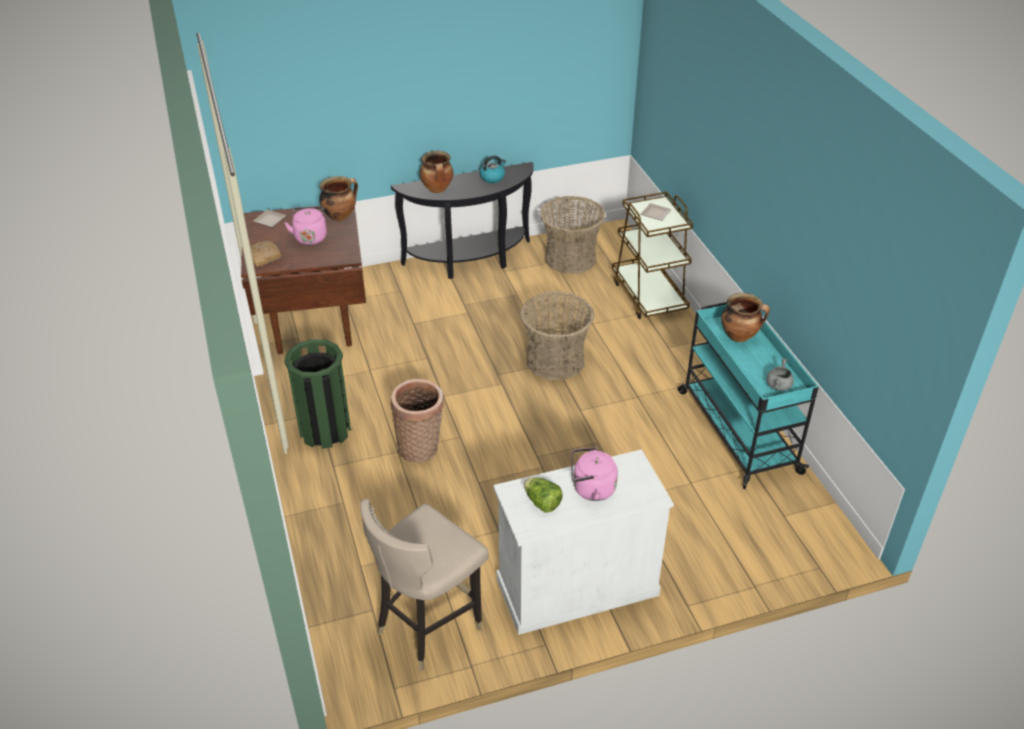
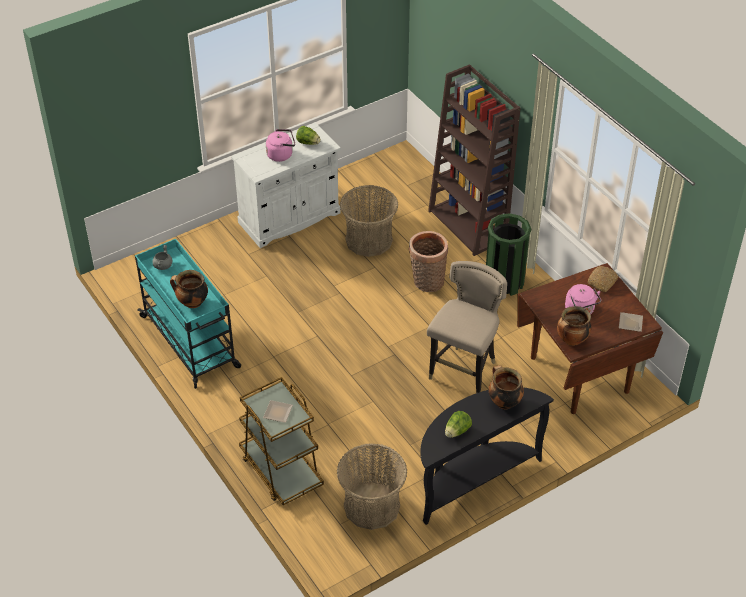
camera: 165 degrees right, 5 degrees up
beige stool [360,499,489,671] -> beige stool moved to [427,261,507,393]
kettle [479,155,506,183] -> lettuce [445,411,472,438]
basket [520,291,594,380] -> basket moved to [340,185,398,257]
none -> brown bookcase [428,64,521,256]

